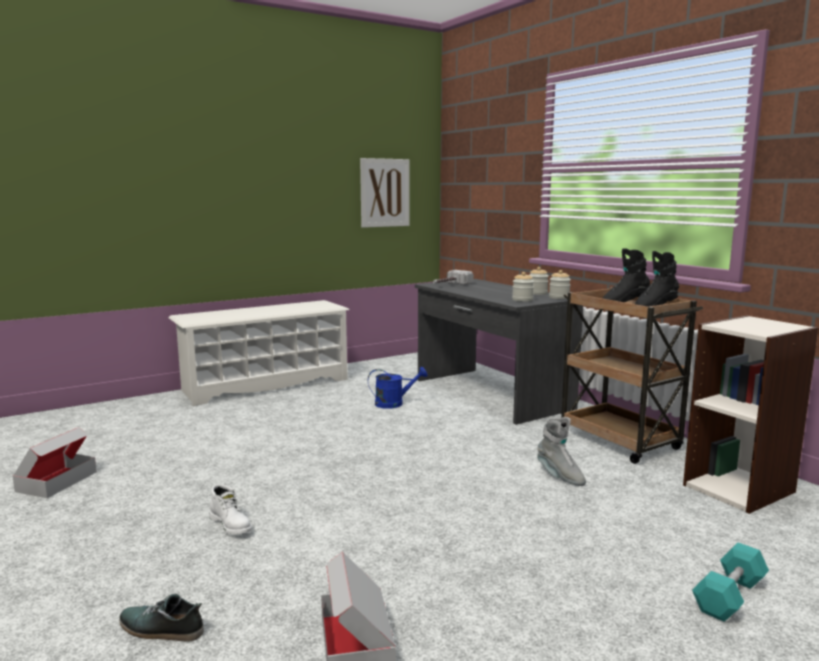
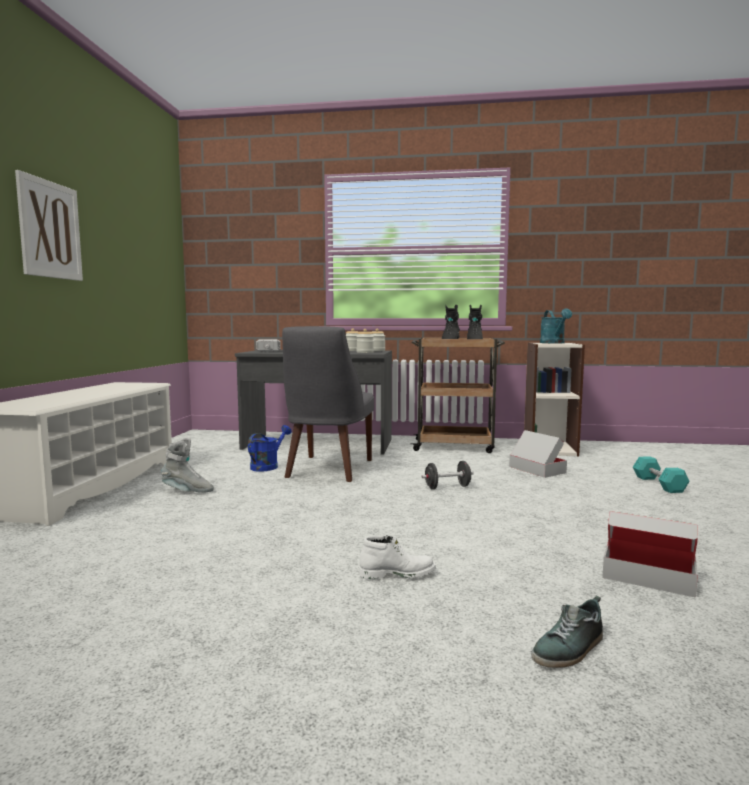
camera: 50 degrees left, 5 degrees down
cardboard box [13,427,97,498] -> cardboard box moved to [509,430,567,478]
picture [360,158,410,228] -> picture moved to [15,170,83,281]
grey boot [537,417,586,486] -> grey boot moved to [161,438,214,493]
none -> grey chair [282,326,374,482]
none -> black dumbbell [422,461,474,489]
none -> turquoise watering can [540,309,572,343]

